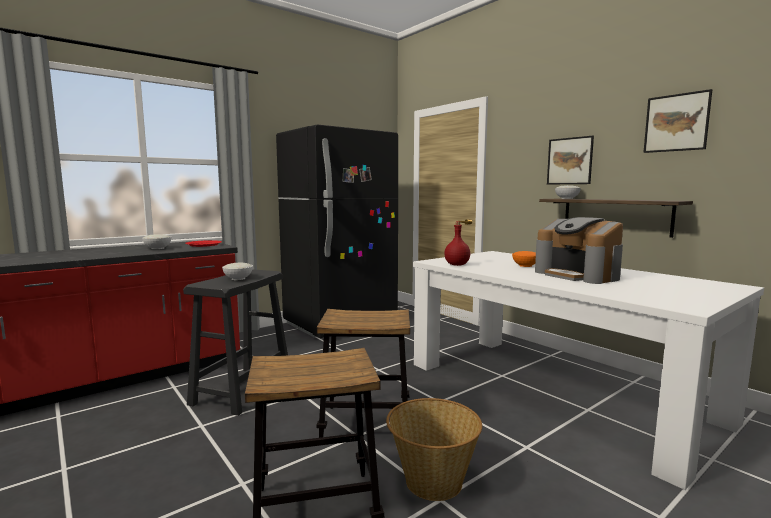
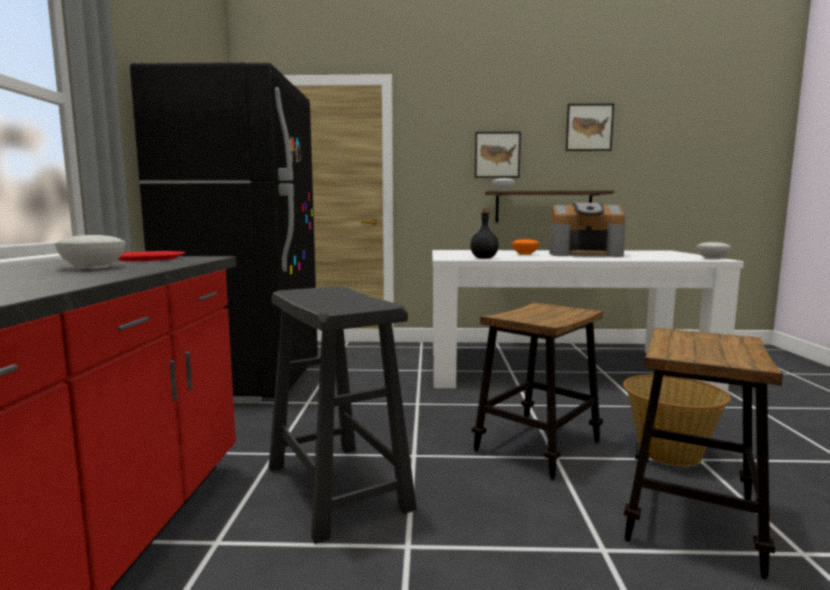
camera: 50 degrees left, 0 degrees up
white bowl [222,263,253,280] -> white bowl moved to [697,242,731,259]
red bottle [444,221,470,266] -> black bottle [470,209,499,259]

